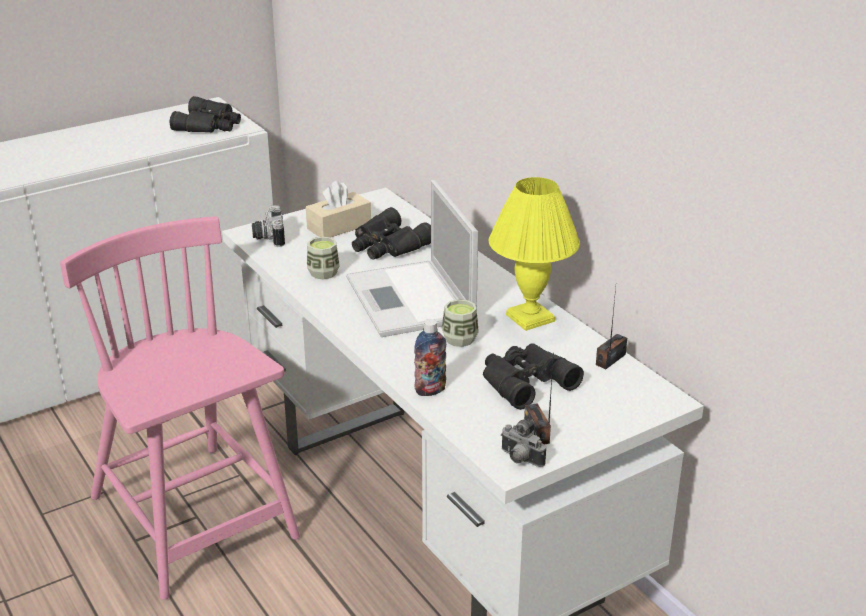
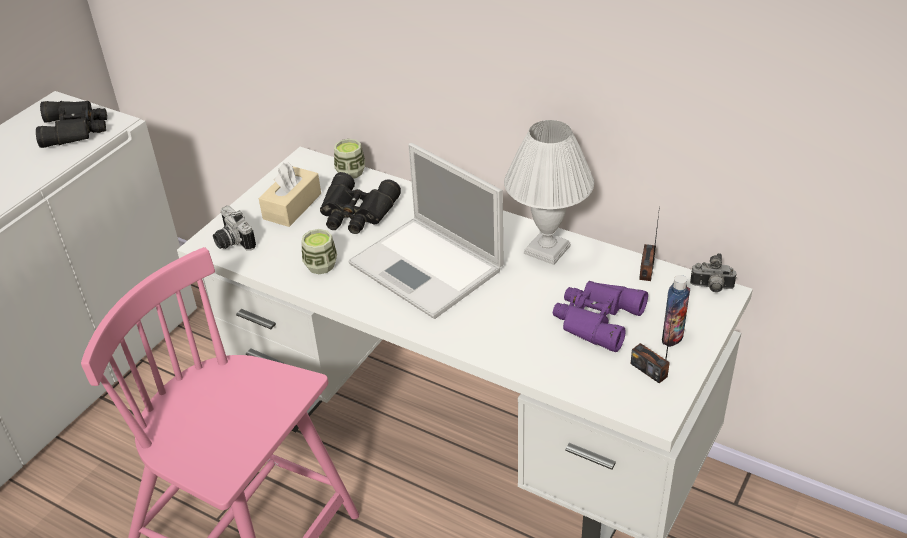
camera: 25 degrees left, 10 degrees up
bottle [414,319,446,396] -> bottle moved to [662,275,690,347]
cup [442,299,479,347] -> cup moved to [334,139,365,179]
black binoculars [483,343,584,410] -> purple binoculars [553,281,648,352]
yellow table lamp [489,177,580,331] -> white table lamp [504,120,594,265]
camera [501,420,546,467] -> camera moved to [690,253,737,292]

